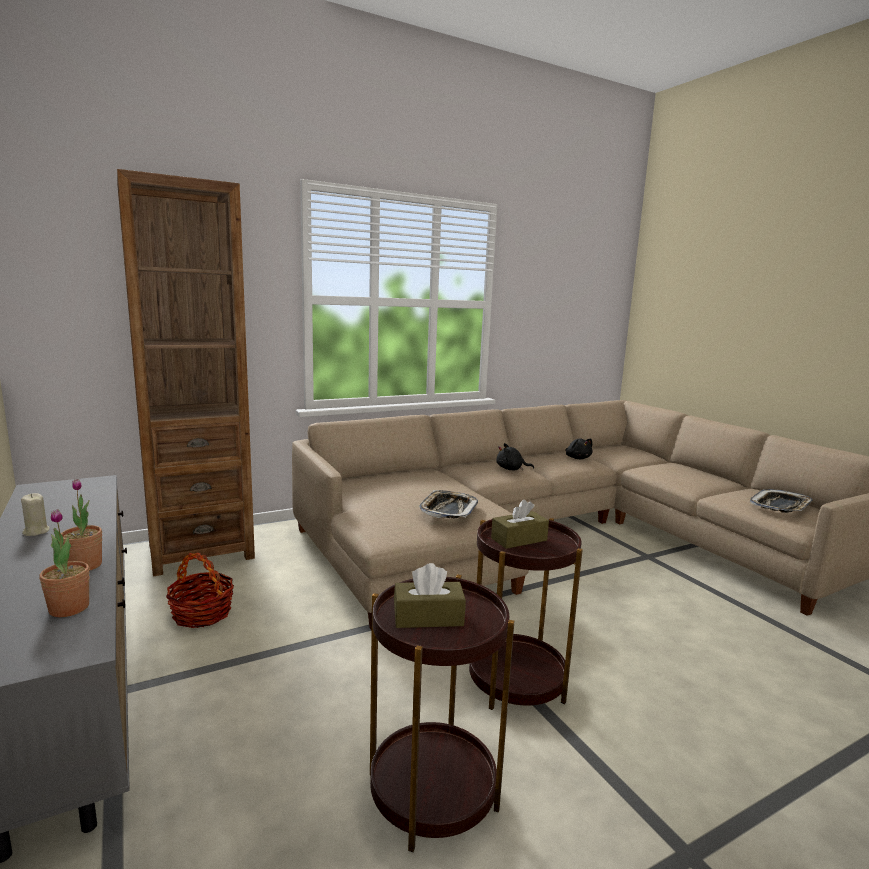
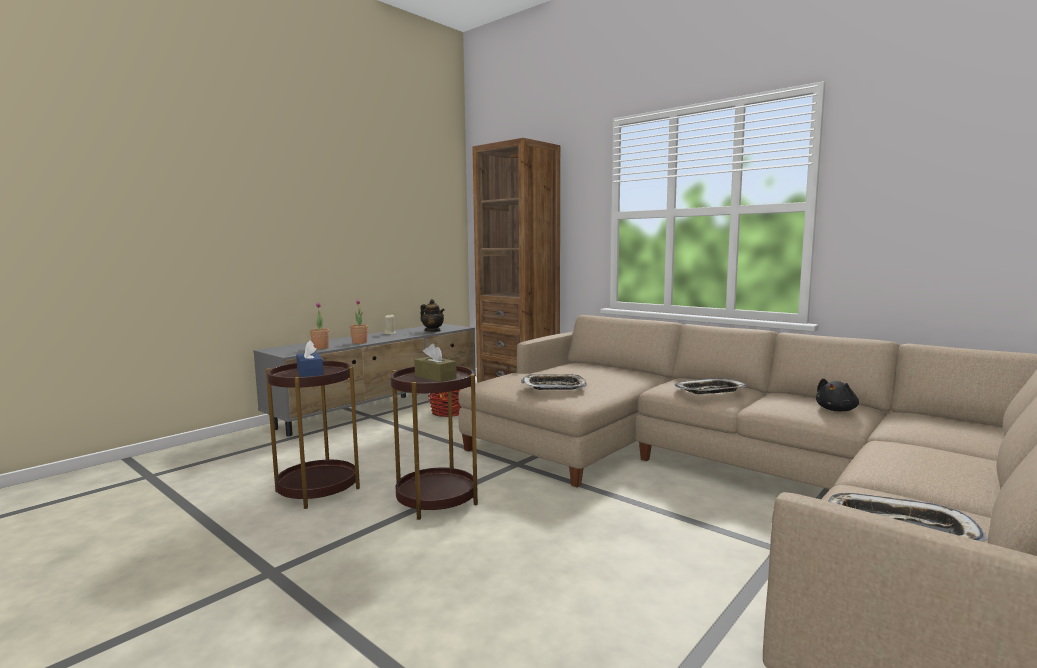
camera: 70 degrees right, 5 degrees down
brown tissue box [394,563,466,628] -> blue tissue box [296,340,324,377]
black plush toy [496,443,534,471] -> tray [674,378,747,394]
none -> teapot [420,299,445,332]

